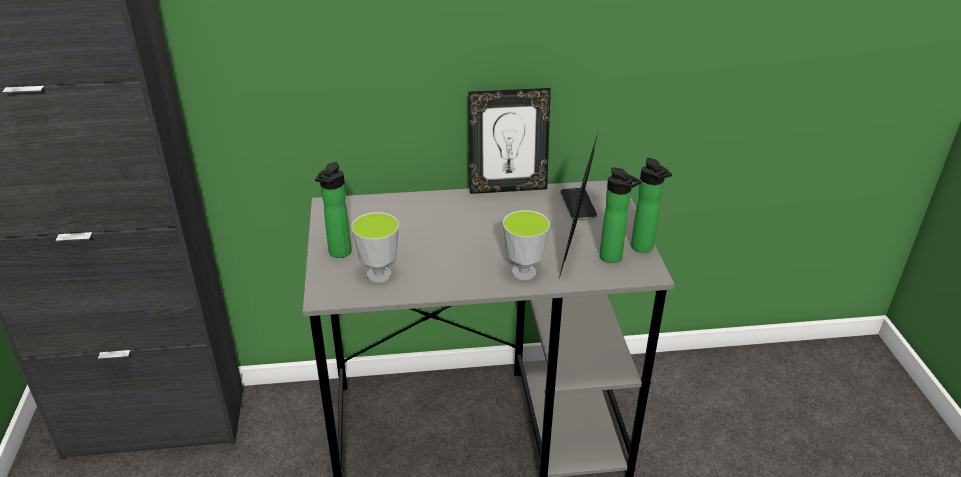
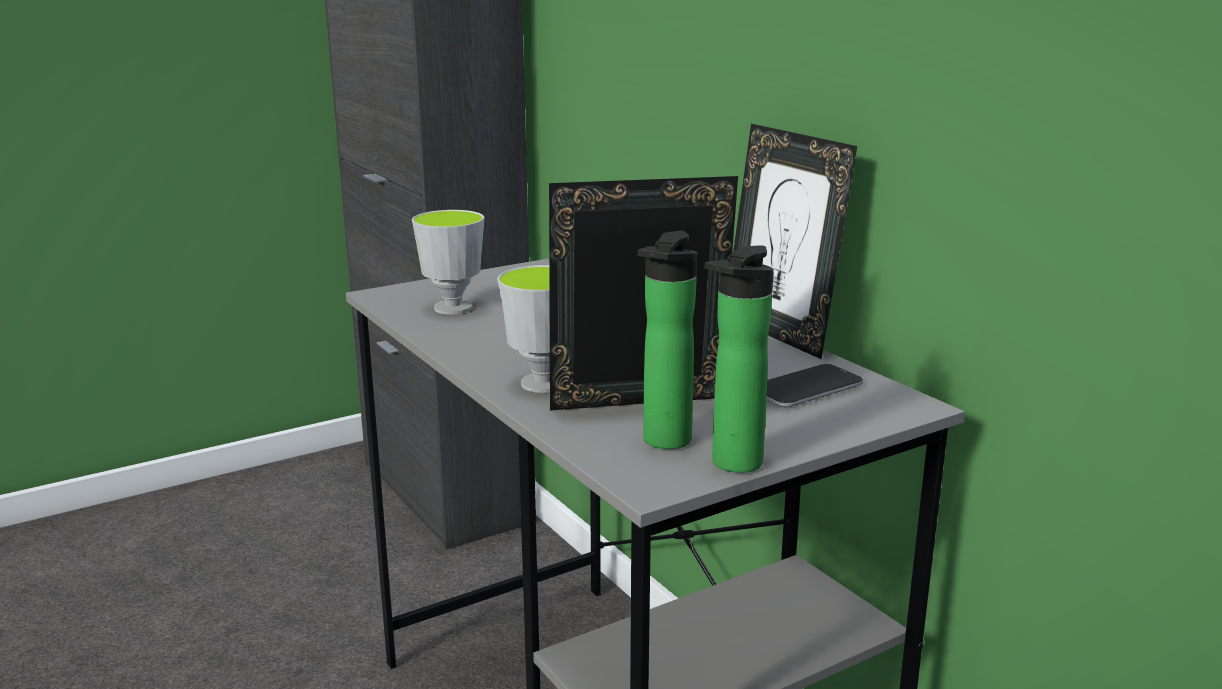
camera: 65 degrees right, 15 degrees down
bottle [315,162,351,258] -> none

